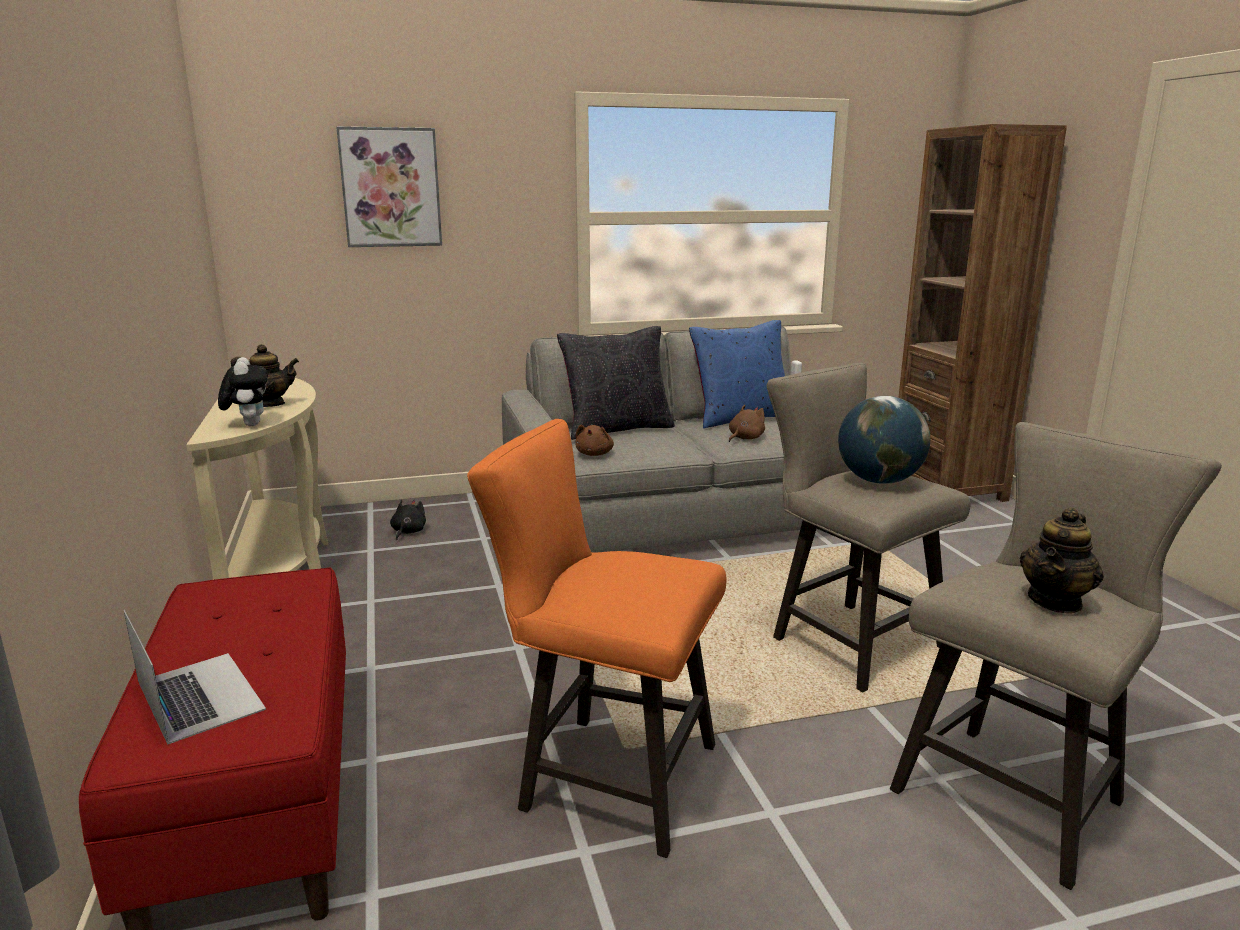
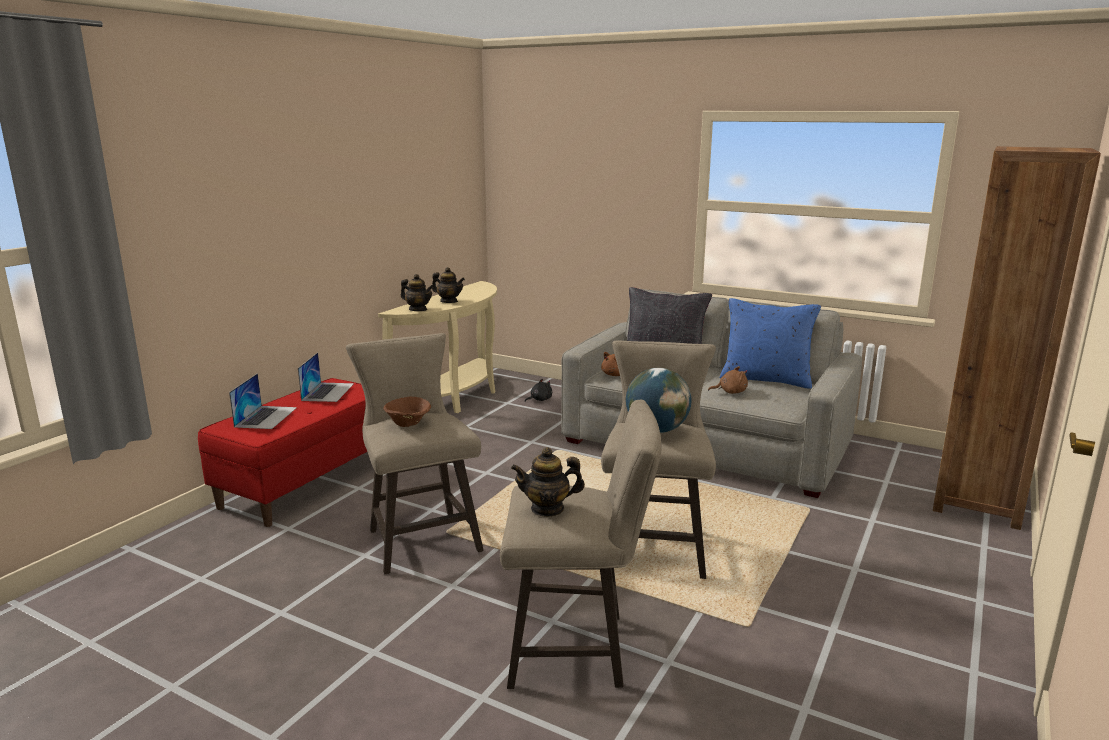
camera: 45 degrees right, 0 degrees up
plush toy [218,357,268,426] -> teapot [401,274,433,311]
picture [336,126,442,247] -> none
orange stool [467,419,726,858] -> beige stool [346,333,484,574]
none -> laptop [298,352,354,402]
none -> brown bowl [383,396,431,427]

